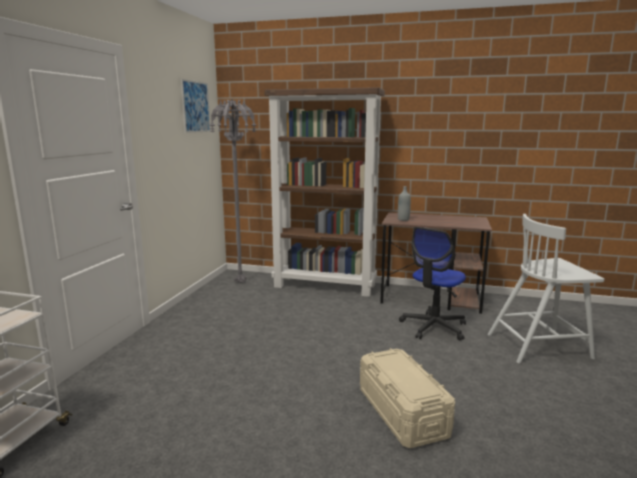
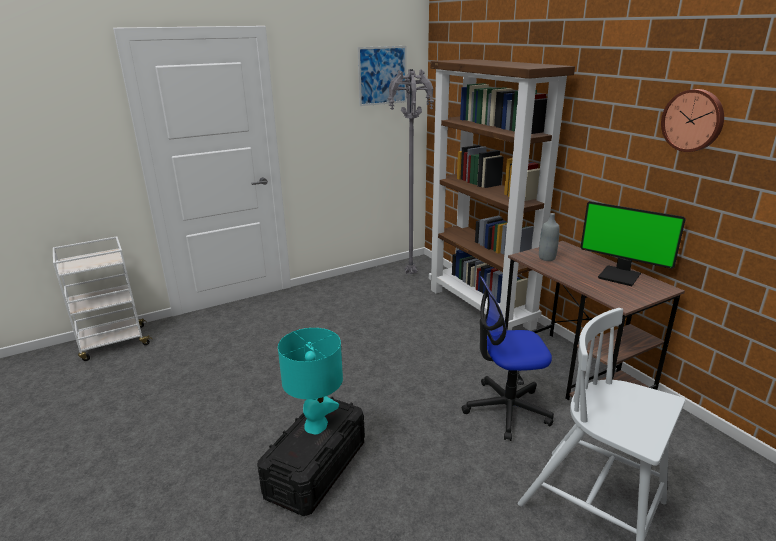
camera: 45 degrees right, 10 degrees up
beige storage box [360,348,455,448] -> black storage box [257,397,365,516]
none -> turquoise table lamp [278,328,343,434]
none -> monitor [581,201,686,286]
none -> wall clock [661,89,724,152]

